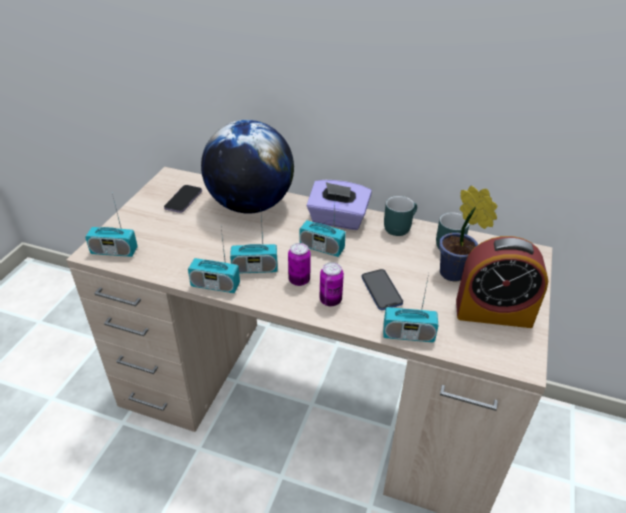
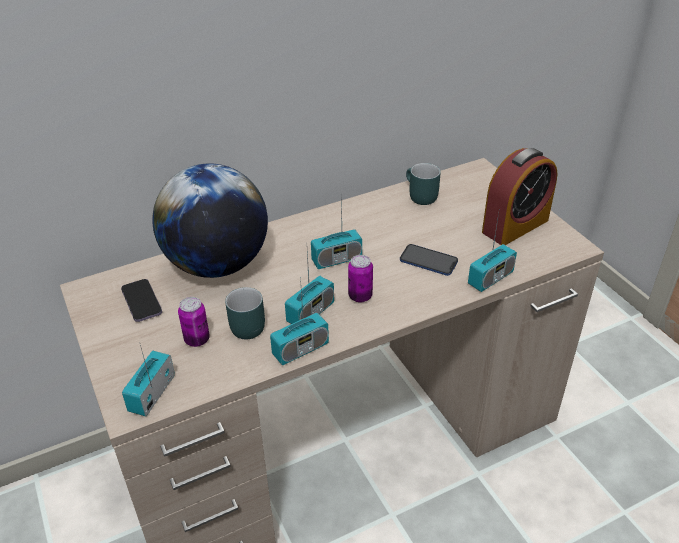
camera: 45 degrees left, 0 degrees up
radio [85,194,138,257] -> radio turned 150 degrees clockwise [122,345,175,416]
purple tissue box [306,180,372,230] -> none
can [319,262,344,306] -> can moved to [178,297,210,347]
turquoise mug [384,196,417,236] -> turquoise mug moved to [225,287,265,340]
potted plant [439,186,498,281] -> none

